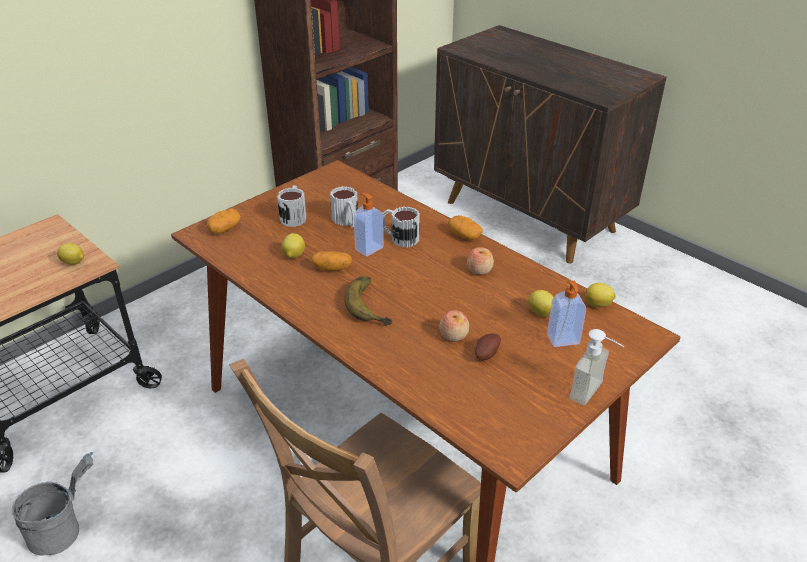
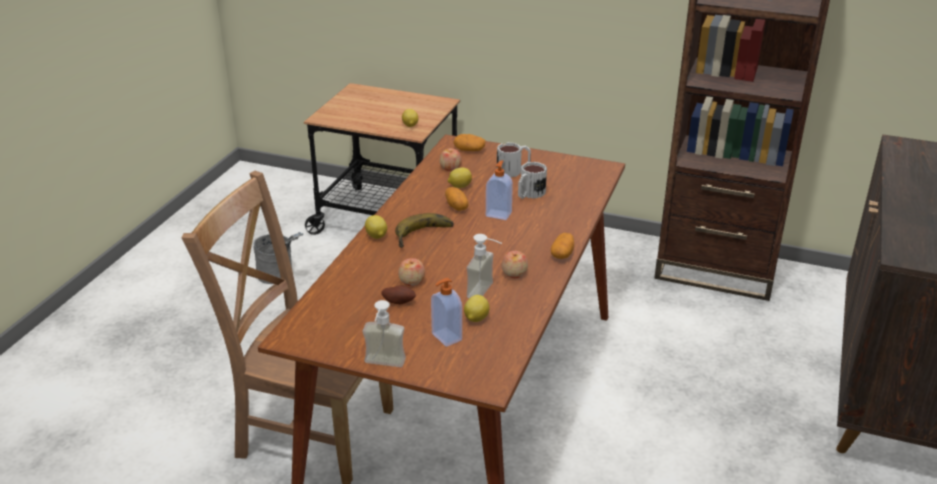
camera: 65 degrees right, 5 degrees down
mug [383,207,420,248] -> none
lemon [585,283,616,307] -> lemon moved to [365,215,387,239]
none -> apple [440,148,462,171]
none -> soap dispenser [467,234,502,298]

